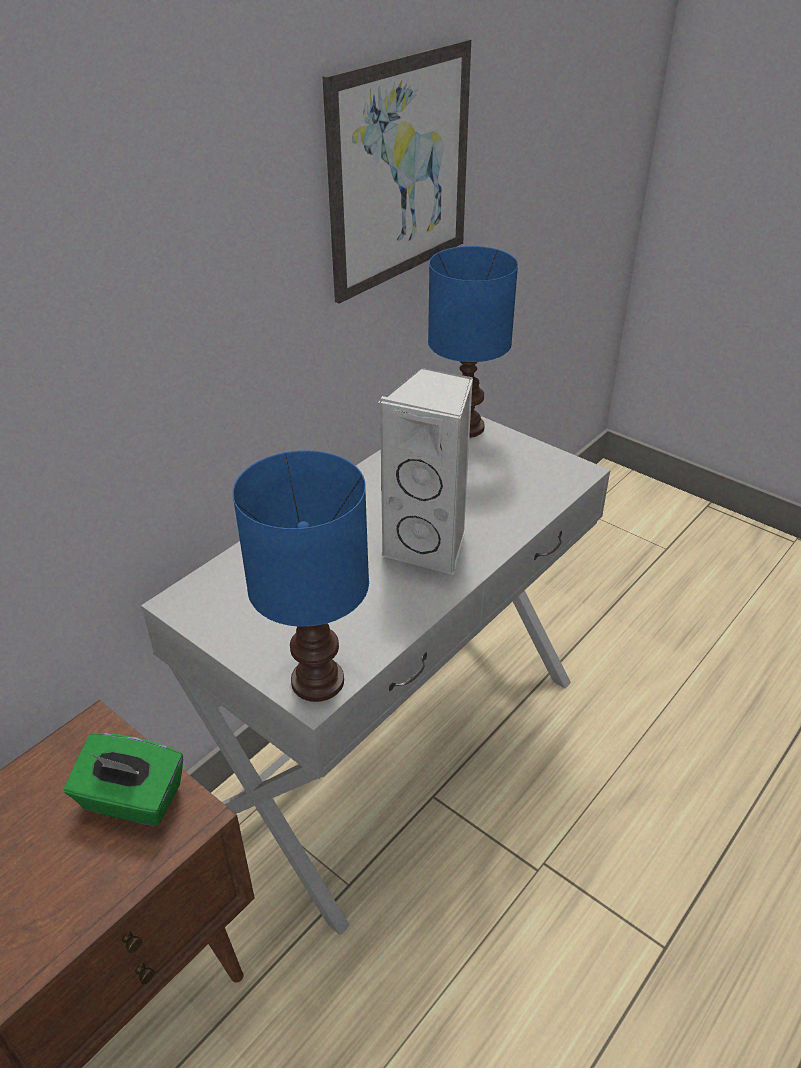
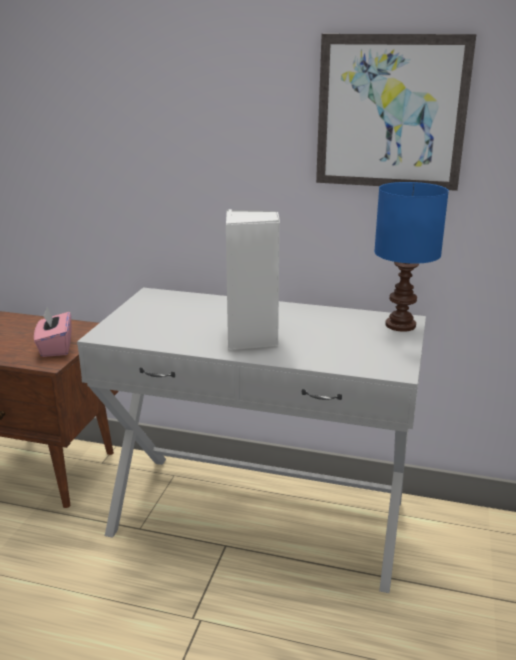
camera: 65 degrees right, 15 degrees down
green tissue box [64,733,183,826] -> pink tissue box [34,307,72,357]
blue table lamp [232,450,369,702] -> none

